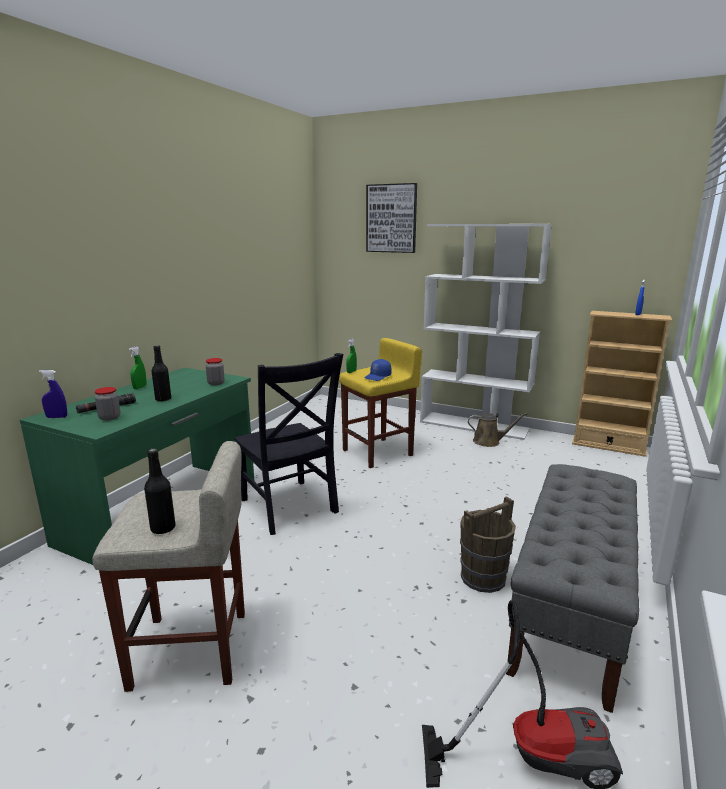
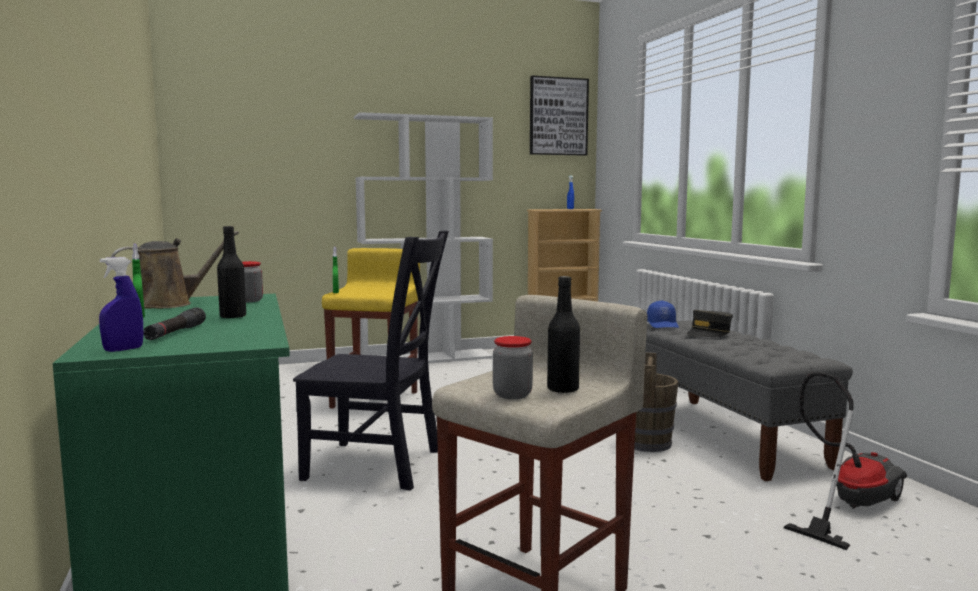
camera: 45 degrees left, 10 degrees down
jar [94,387,120,421] -> jar moved to [493,336,533,399]
blue cap [364,359,391,381] -> blue cap moved to [647,300,679,328]
picture [366,183,417,253] -> picture moved to [530,76,589,156]
brown watering can [468,413,528,447] -> brown watering can moved to [111,231,239,309]
none -> grey cap [687,310,733,337]

